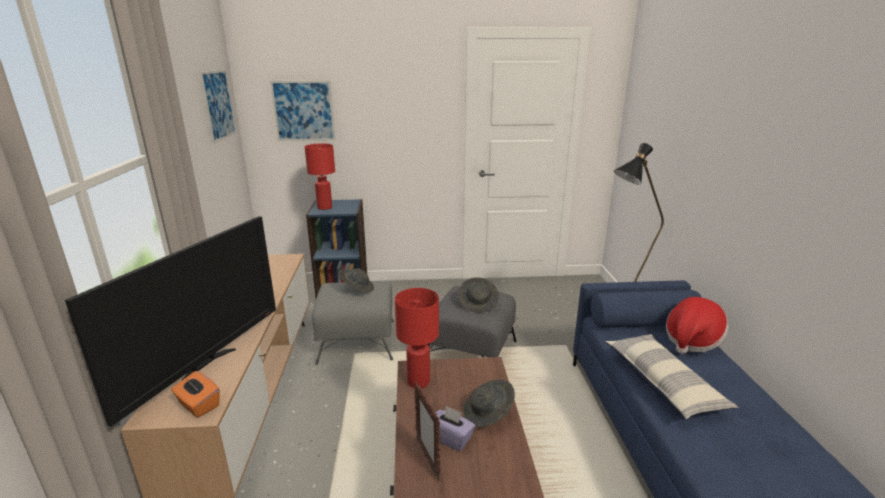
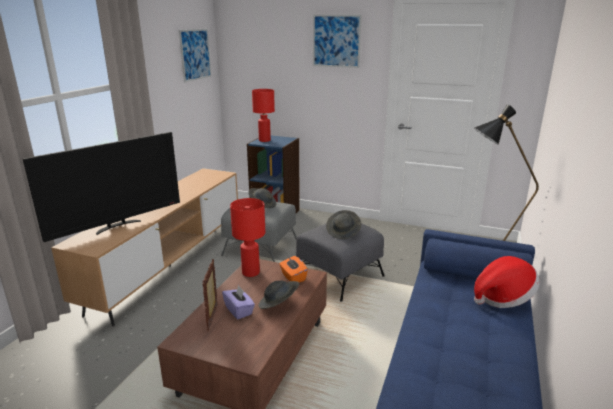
camera: 25 degrees right, 0 degrees up
orange tissue box [171,371,220,418] -> orange tissue box moved to [279,256,308,282]
picture [270,81,335,141] -> picture moved to [313,15,362,68]
pillow [605,334,738,419] -> none

